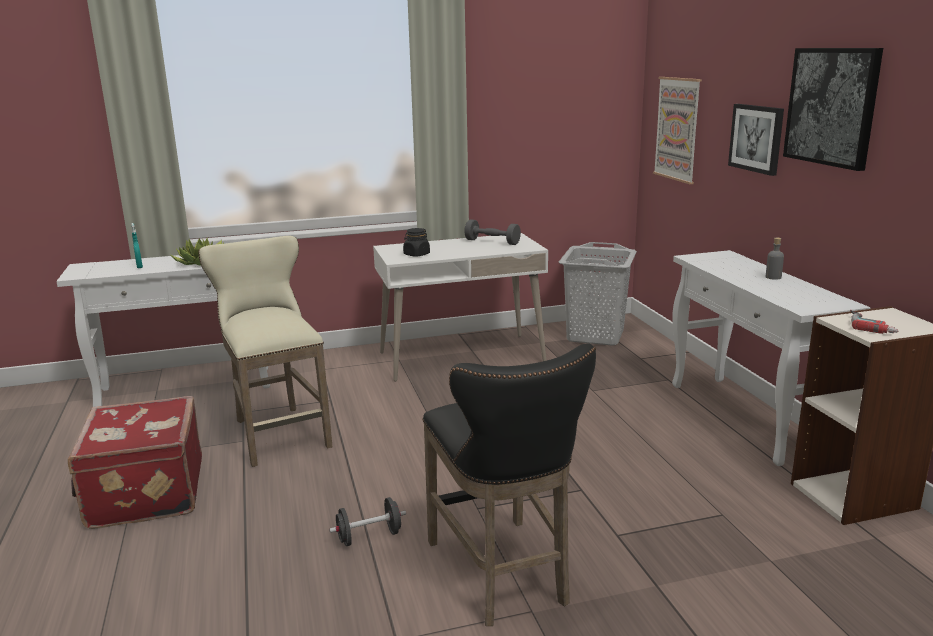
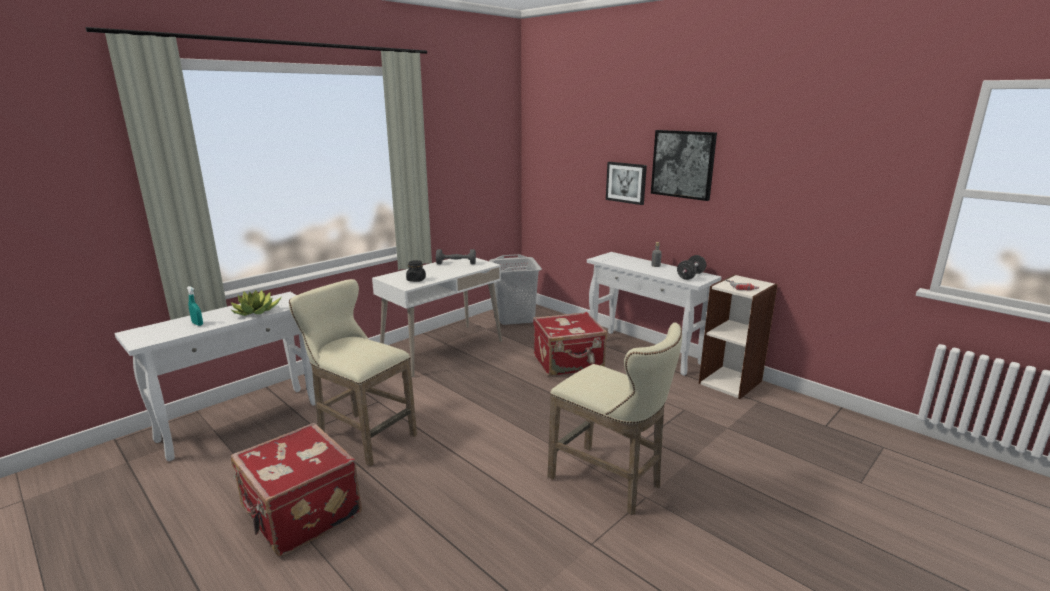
camera: 30 degrees left, 0 degrees up
black dumbbell [329,497,406,546] -> black dumbbell moved to [677,255,706,280]
black stool [423,343,596,626] -> beige stool [548,323,682,515]
picture [653,77,702,184] -> none
none -> red suitcase [533,312,607,376]

